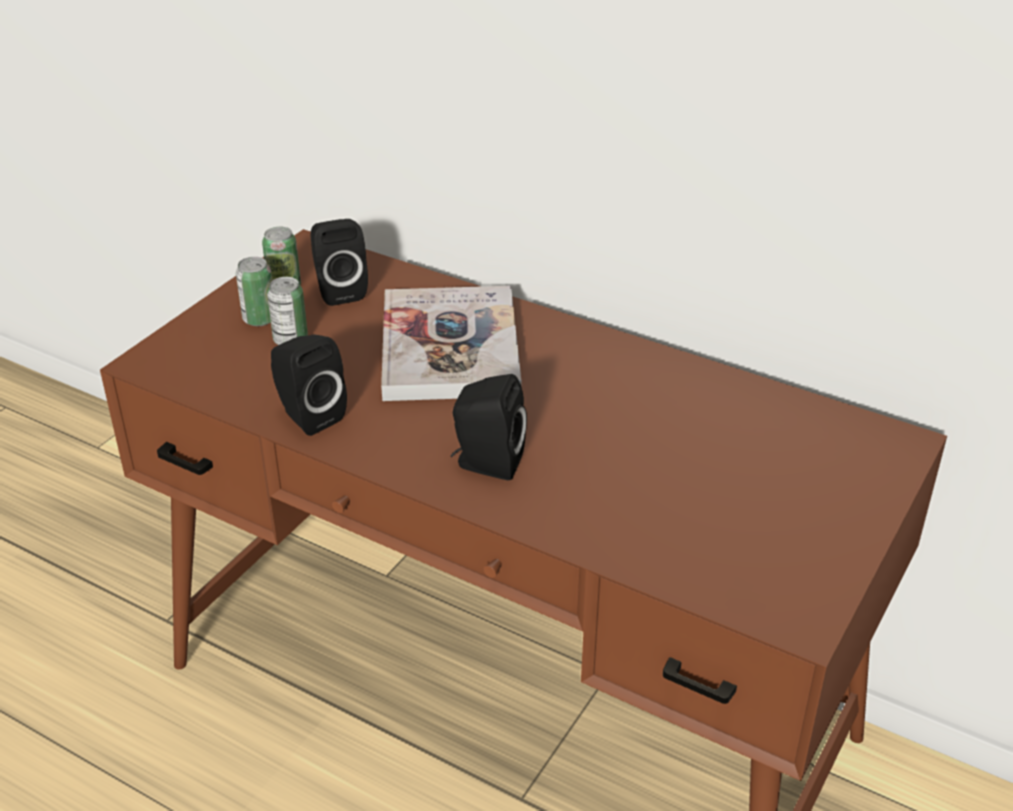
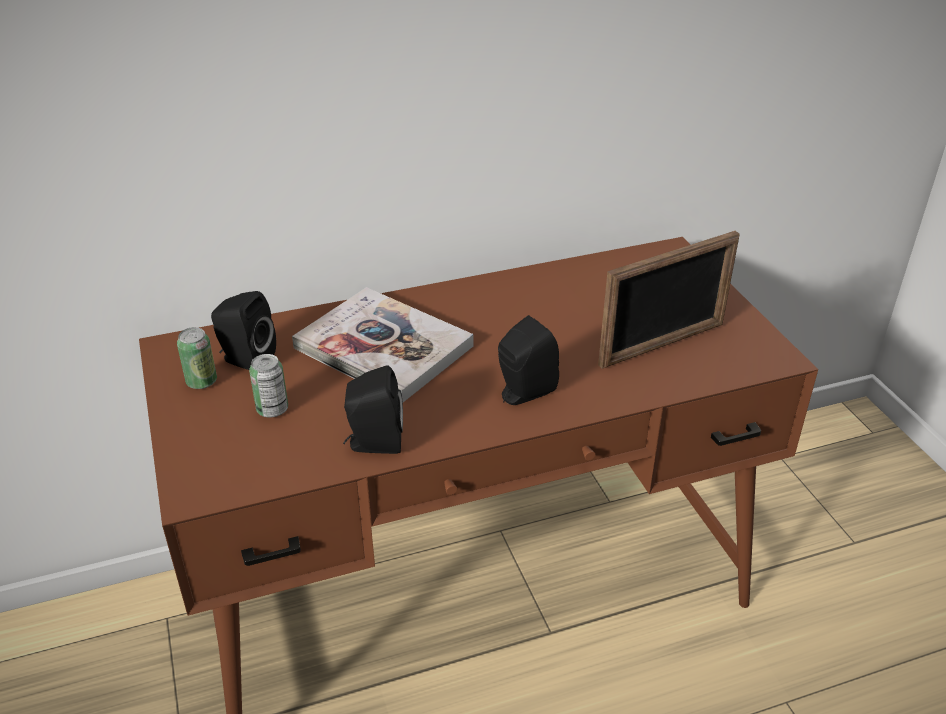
camera: 50 degrees left, 0 degrees up
can [236,257,272,326] -> none
none -> picture frame [598,231,740,369]

